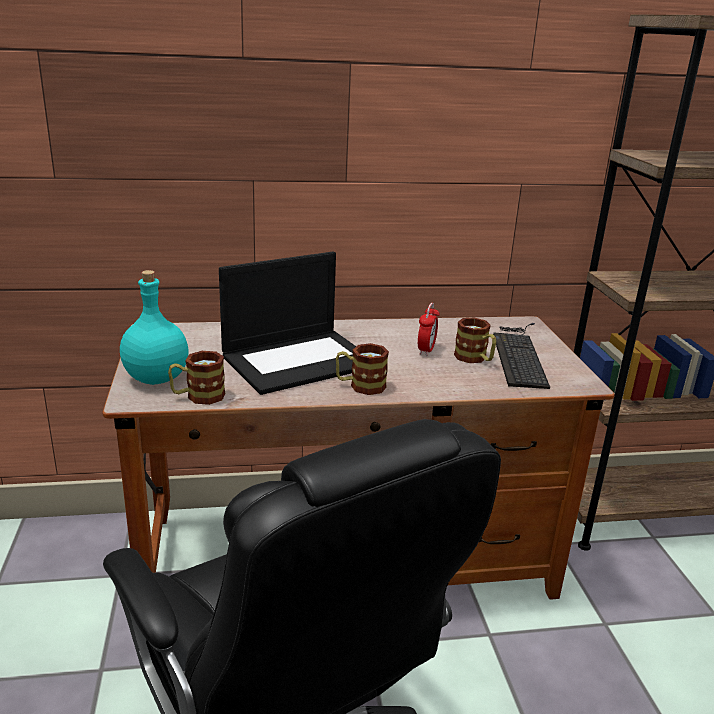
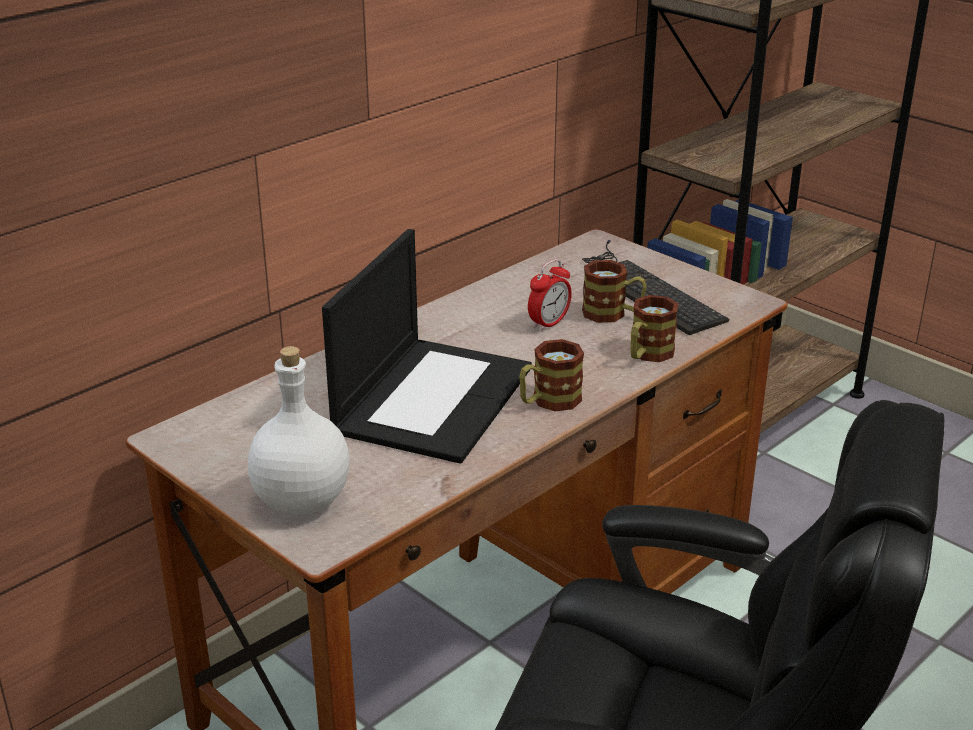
camera: 35 degrees left, 5 degrees up
turquoise bottle [120,270,189,385] -> white bottle [248,346,350,514]
mug [168,351,226,405] -> mug moved to [630,295,679,362]
alarm clock [418,303,440,356] -> alarm clock turned 60 degrees clockwise [528,259,572,332]

